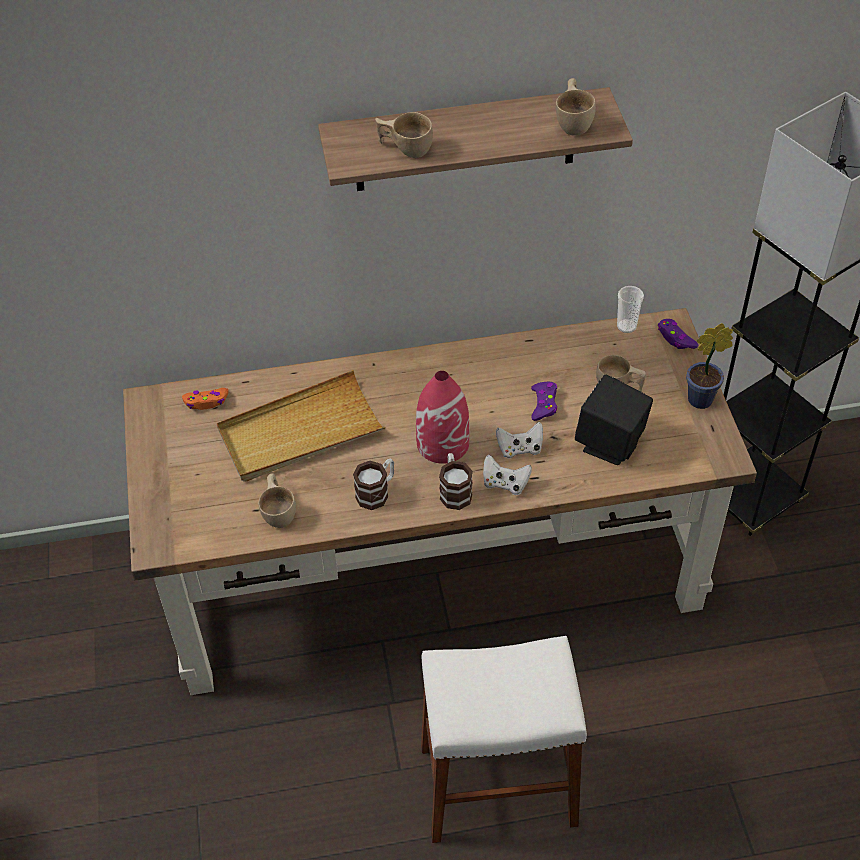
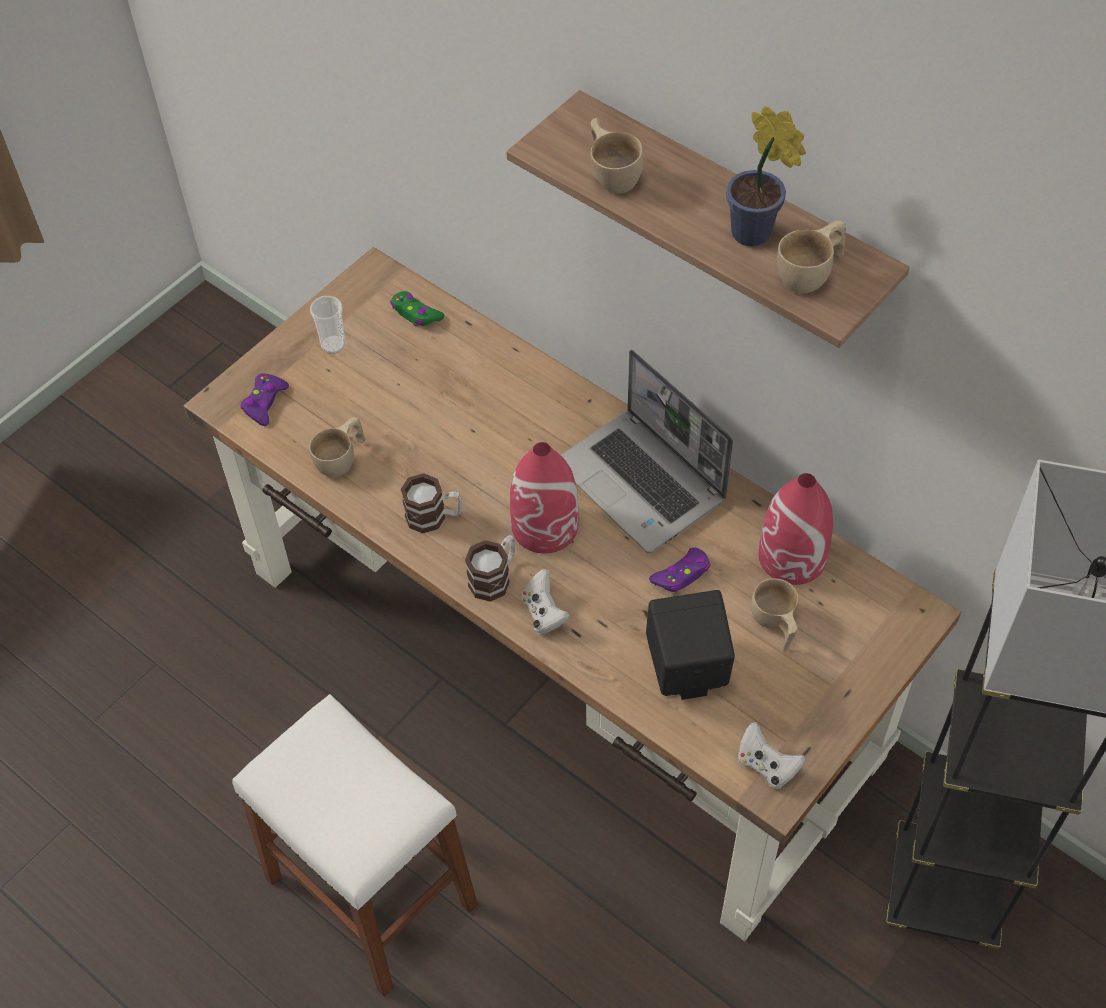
camera: 50 degrees right, 5 degrees up
orange game controller [182,388,229,410] -> green game controller [390,291,445,326]
beige tray [217,370,386,482] -> none
white game controller [496,422,543,459] -> white game controller moved to [737,722,805,789]
cup [617,286,644,333] -> cup moved to [310,296,345,354]
purple game controller [658,319,698,349] -> purple game controller moved to [241,373,289,426]
potted plant [686,323,733,409] -> potted plant moved to [726,106,806,247]
none -> laptop [561,350,733,553]
none -> red vase [759,473,833,585]

